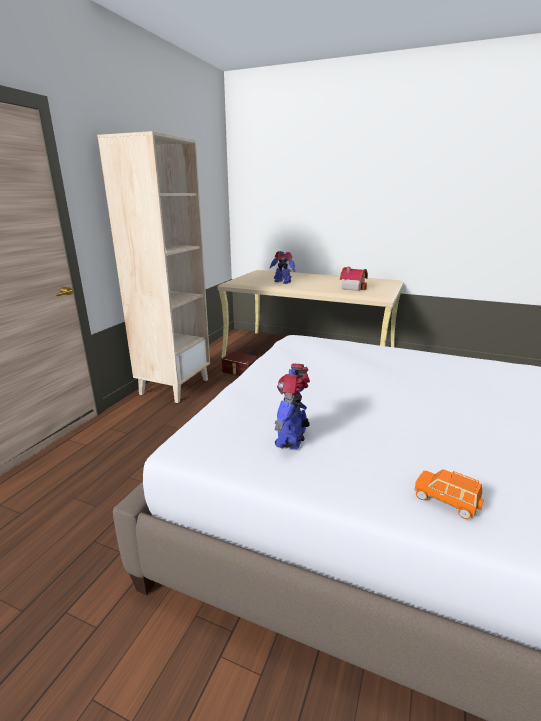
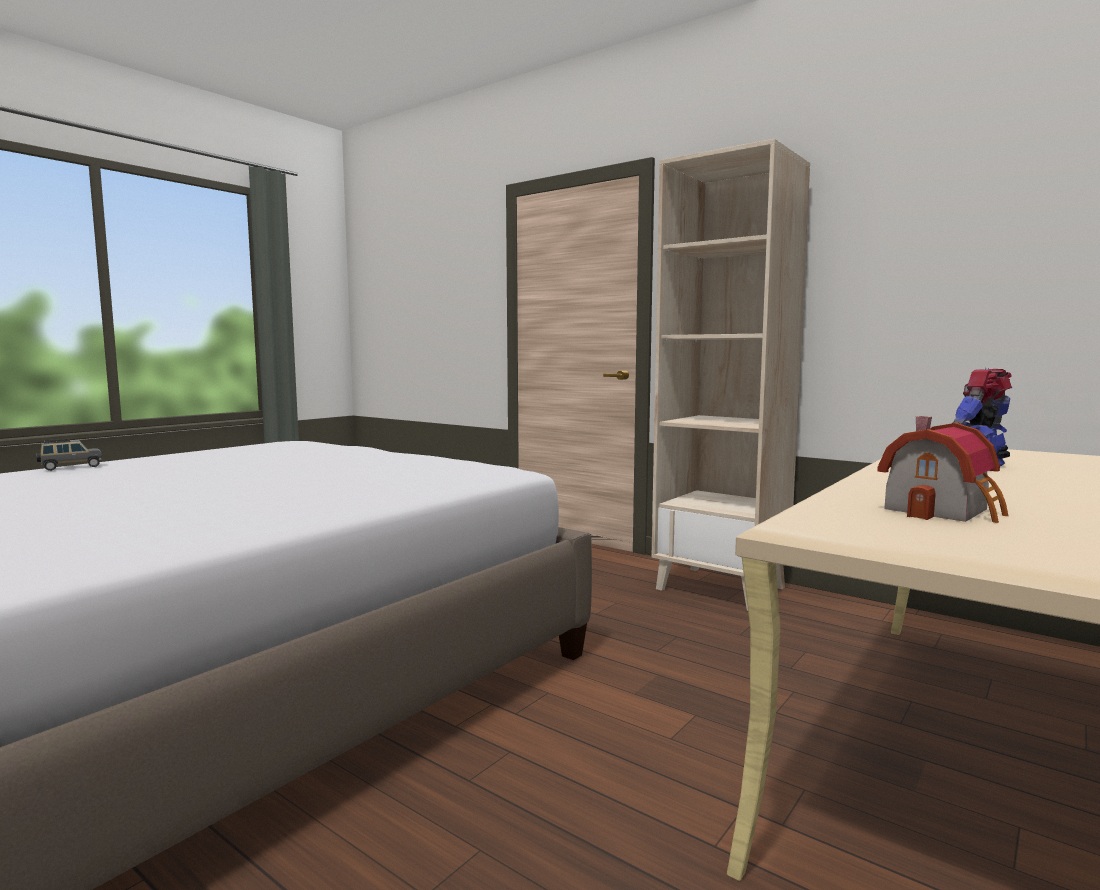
camera: 105 degrees right, 15 degrees down
brown storage box [221,351,259,376] -> none
toy robot [275,364,310,450] -> none
orange toy car [414,469,484,519] -> grey toy car [36,439,102,471]

